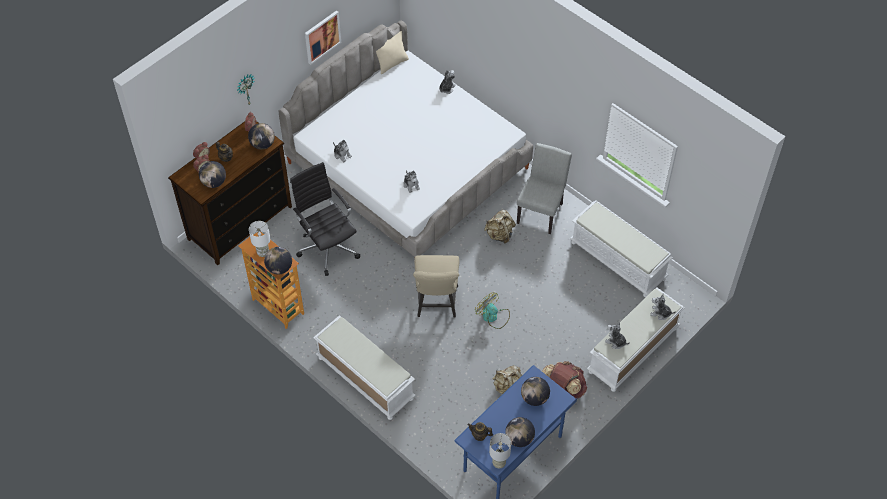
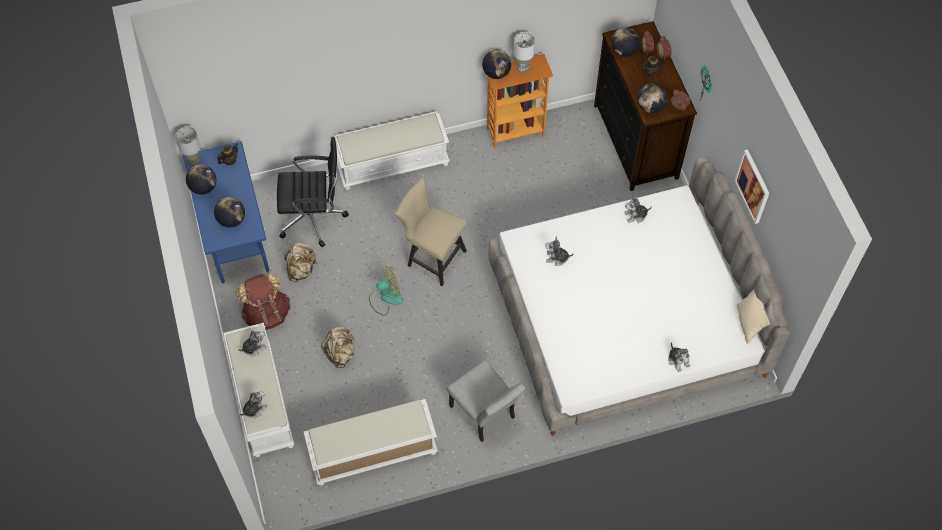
camera: 120 degrees right, 5 degrees up
black office chair [290,162,360,276] -> black office chair moved to [277,137,349,247]
beige backpack [484,210,516,244] -> beige backpack moved to [321,327,355,368]

